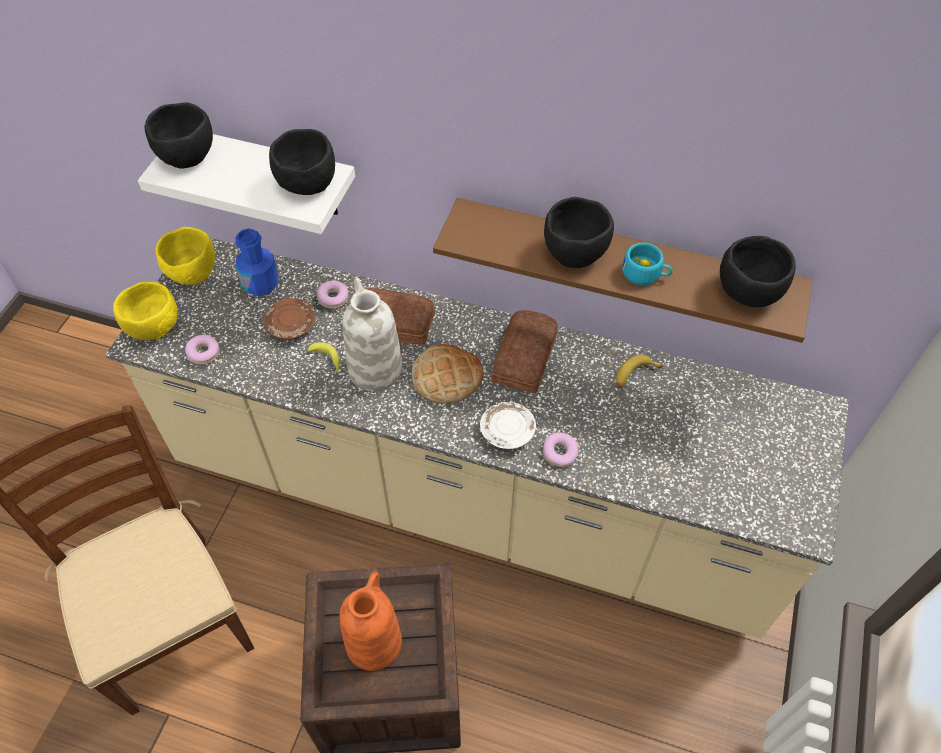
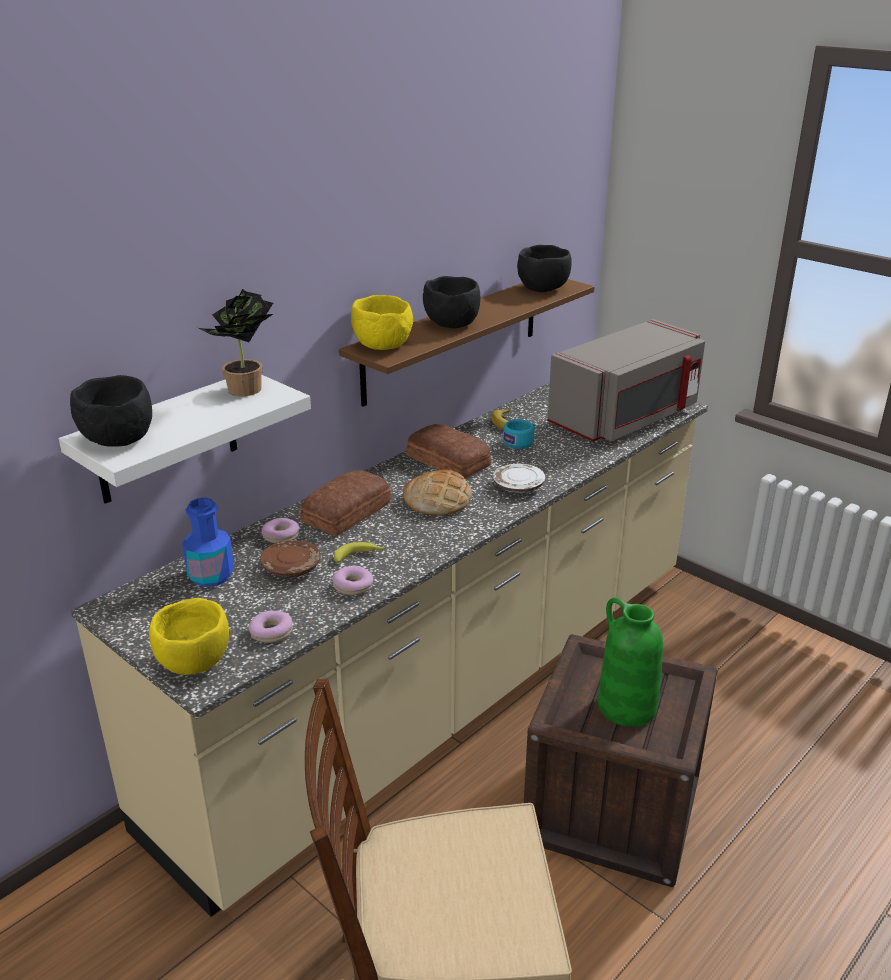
camera: 65 degrees left, 25 degrees down
yellow bowl [156,227,215,285] -> yellow bowl moved to [351,295,413,350]
black bowl [269,129,335,195] -> potted plant [199,289,273,396]
orange vase [339,572,402,671] -> green vase [598,597,663,727]
white vase [342,278,402,391] -> none
donut [543,432,579,467] -> donut moved to [332,566,373,595]
turquoise cup [622,243,673,285] -> turquoise cup moved to [503,419,535,449]
none -> grey microwave [548,319,705,442]

